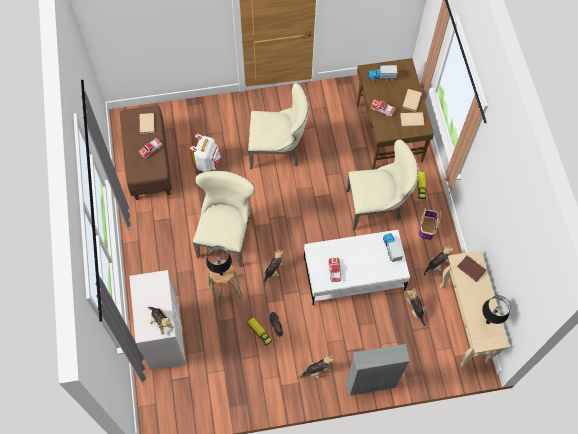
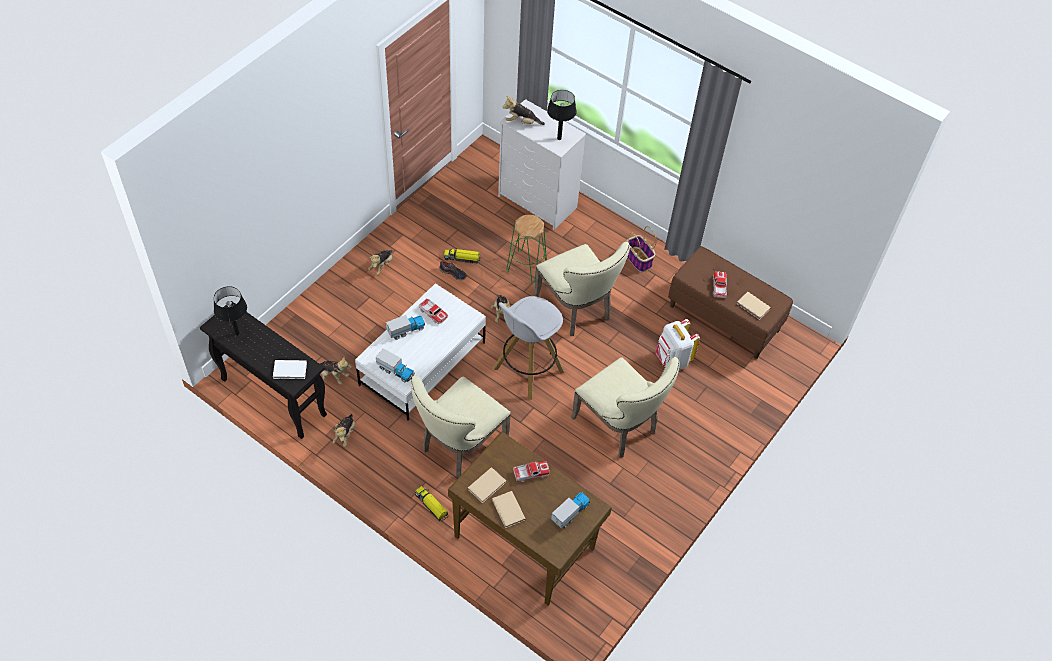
camera: 135 degrees right, 10 degrees down
black table lamp [206,246,232,276] -> black table lamp moved to [547,90,577,140]
beige chair [248,83,309,169] -> beige chair turned 90 degrees counterclockwise [571,357,680,458]
grey bookcase [346,344,410,396] -> none
basket [419,207,441,240] -> basket moved to [626,226,657,272]
beige console table [439,250,510,368] -> black console table [200,301,327,439]
brown book [457,256,486,282] -> white book [273,360,307,379]
none -> toy truck [386,315,425,340]
none -> white stool [493,296,564,400]

